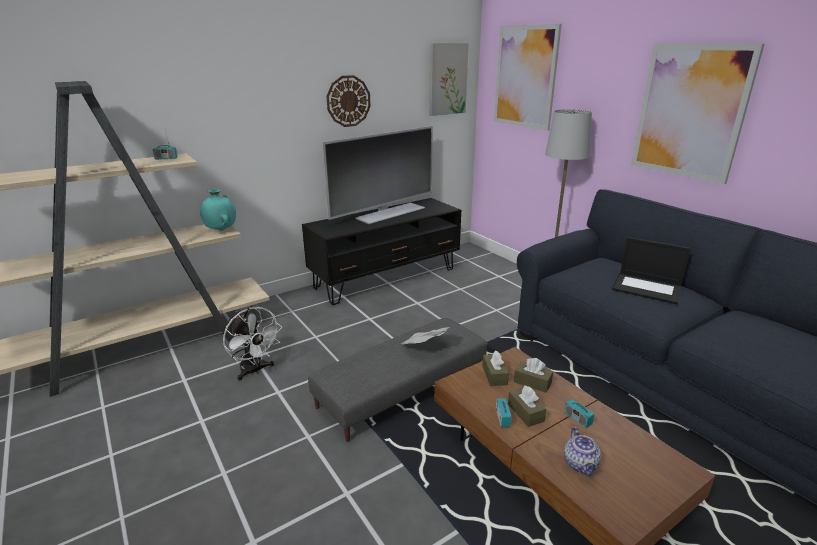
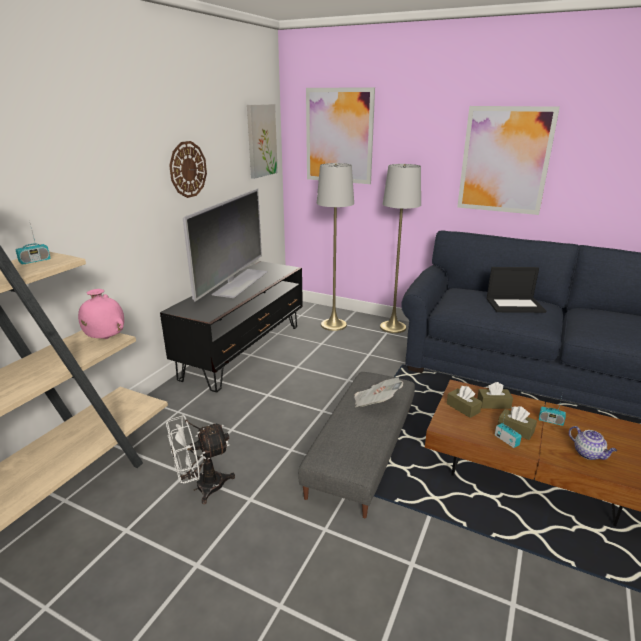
camera: 30 degrees left, 0 degrees up
turquoise vase [200,189,236,231] -> pink vase [78,289,124,339]
white fan [223,307,282,381] -> white fan turned 135 degrees clockwise [166,414,235,504]
none -> grey floor lamp [317,163,354,331]

